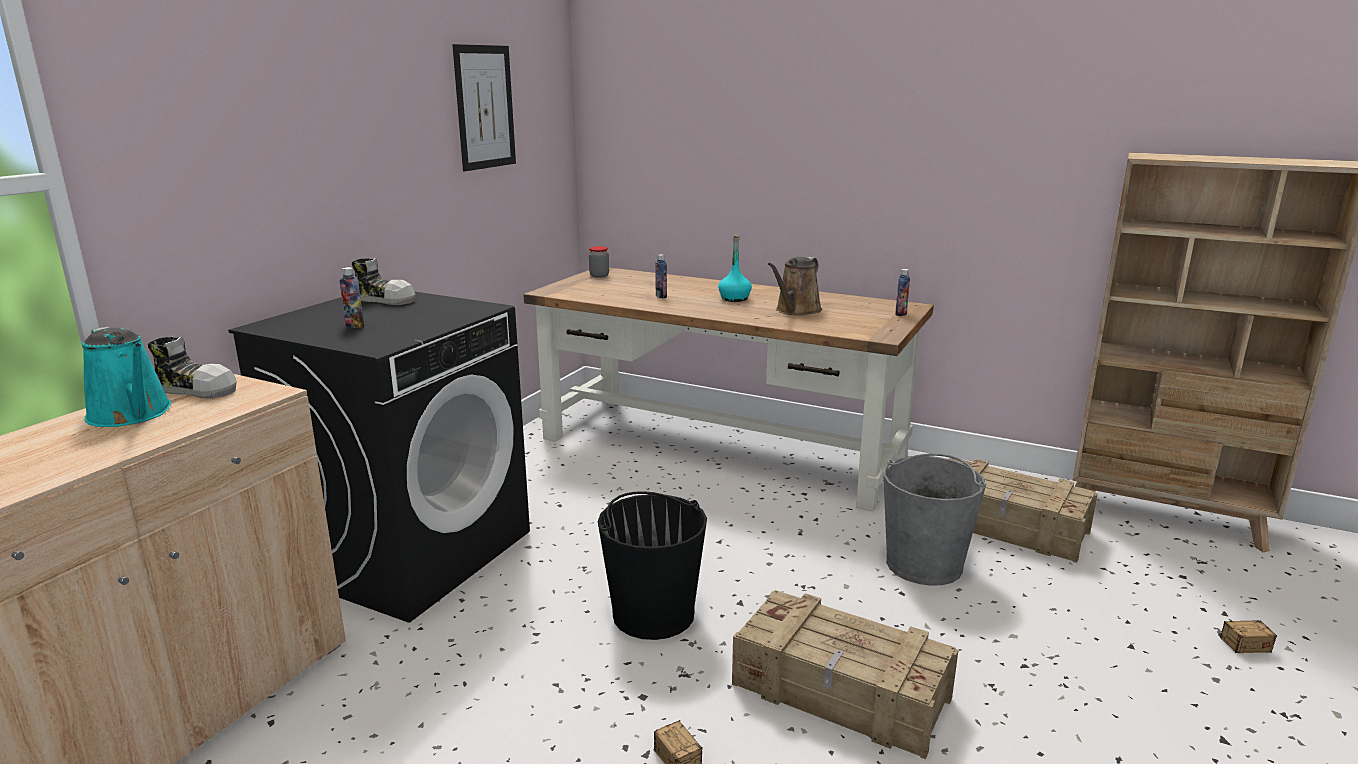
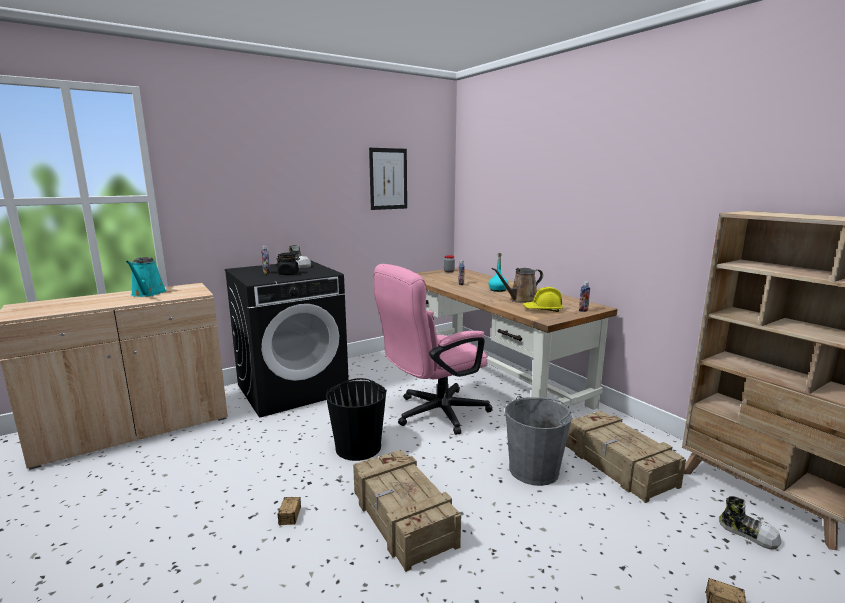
camera: 30 degrees right, 5 degrees down
shoe [148,337,237,399] -> shoe moved to [719,496,781,550]
none -> black jar [276,253,300,275]
none -> pink office chair [373,264,492,435]
none -> yellow hard hat [523,287,563,312]

